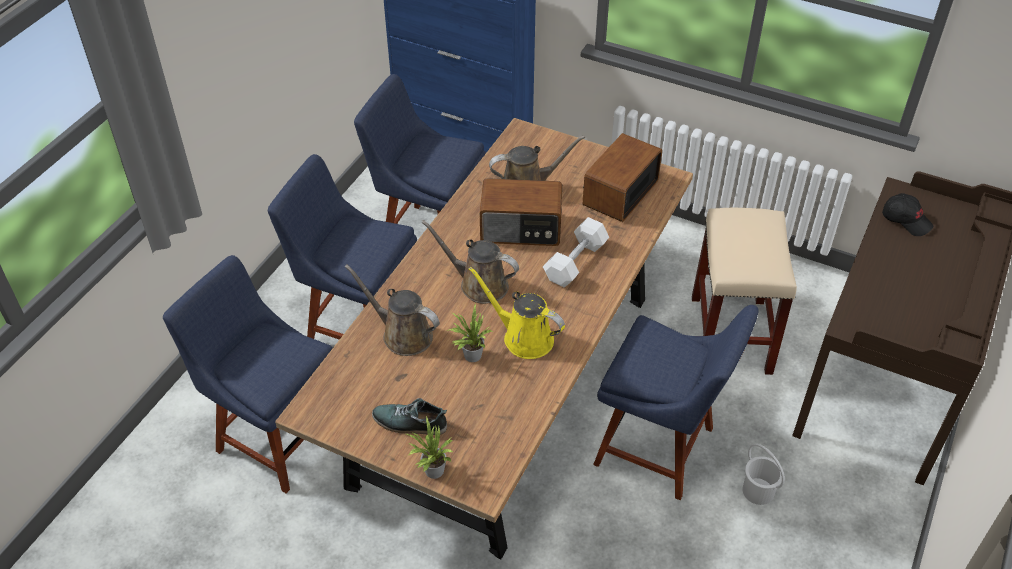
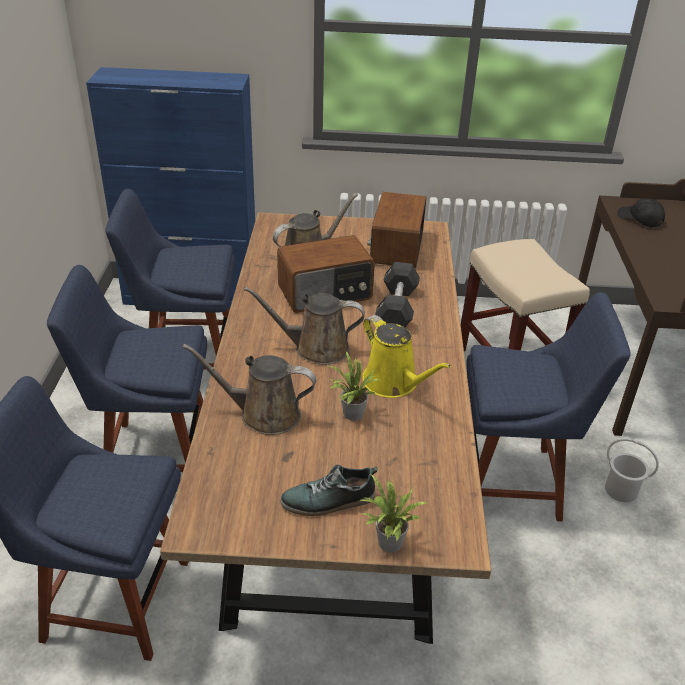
camera: 25 degrees left, 10 degrees down
yellow watering can [469,266,565,359] -> yellow watering can turned 135 degrees counterclockwise [363,315,451,398]
white dumbbell [543,217,609,288] -> black dumbbell [375,262,420,327]
black cap [882,193,933,236] -> black cap turned 150 degrees counterclockwise [617,199,665,227]

